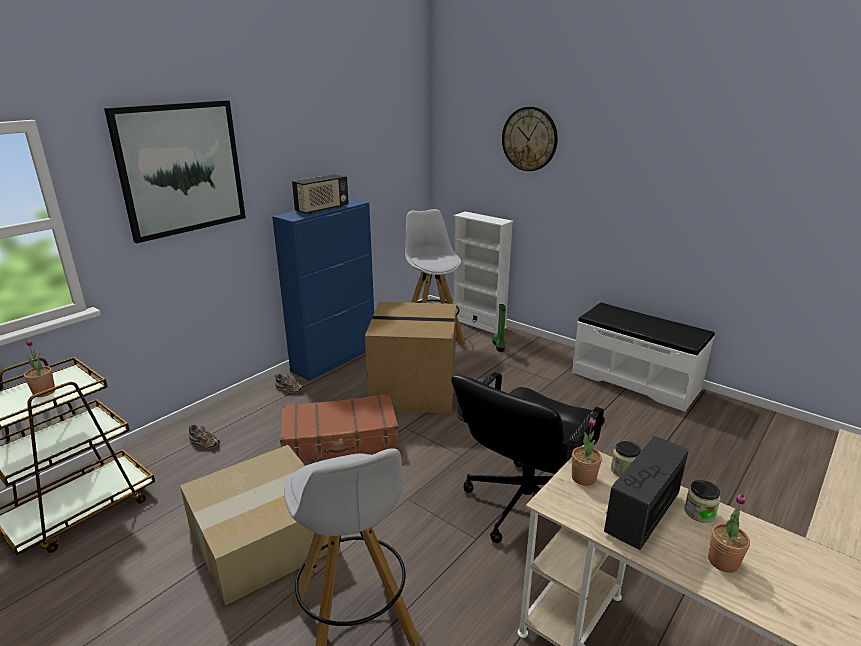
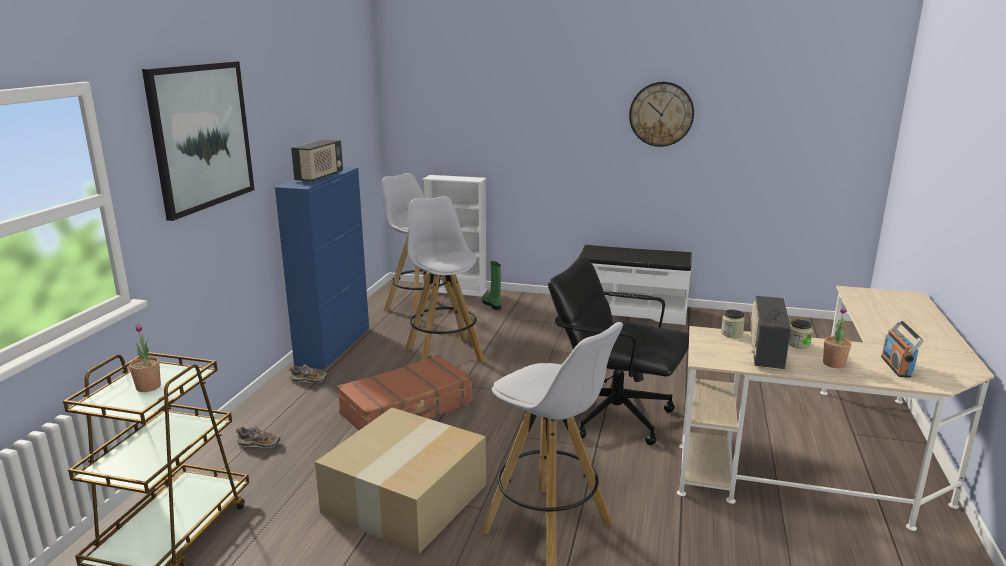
camera: 25 degrees left, 5 degrees down
cardboard box [365,302,456,414] -> white stool [406,196,485,362]
black office chair [451,372,605,543] -> black office chair turned 105 degrees clockwise [548,255,689,445]
wall clock [502,107,558,171] -> wall clock moved to [629,82,694,147]
potted plant [572,417,602,486] -> none
none -> radio [881,320,923,378]

